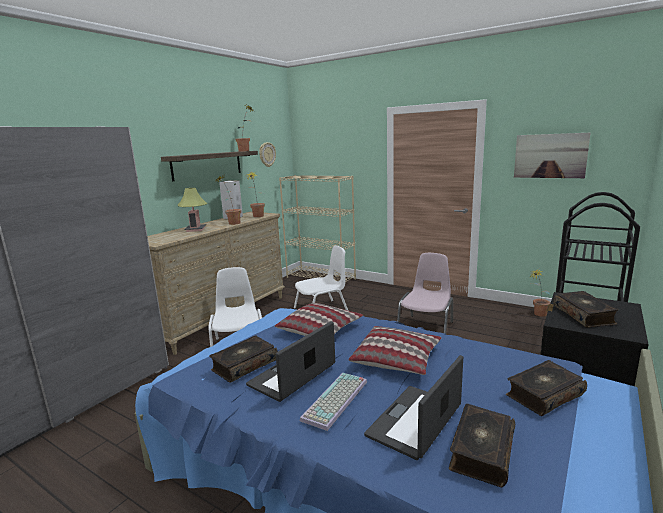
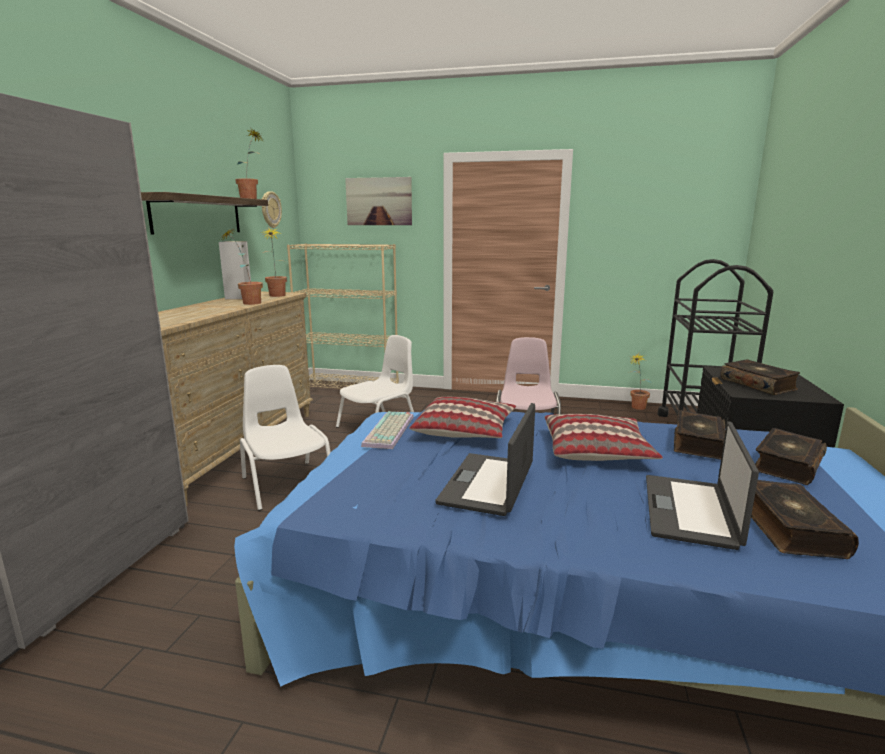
camera: 20 degrees left, 0 degrees up
table lamp [177,188,207,232] -> none
book [210,336,278,383] -> book moved to [674,410,726,460]
keyboard [300,373,367,431] -> keyboard moved to [361,411,414,449]
picture [514,133,590,178] -> picture moved to [345,177,412,225]

